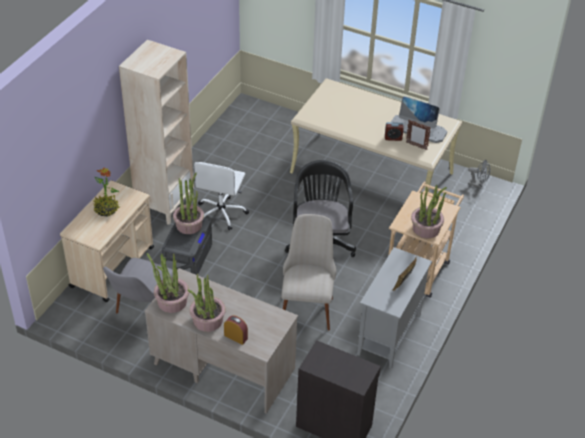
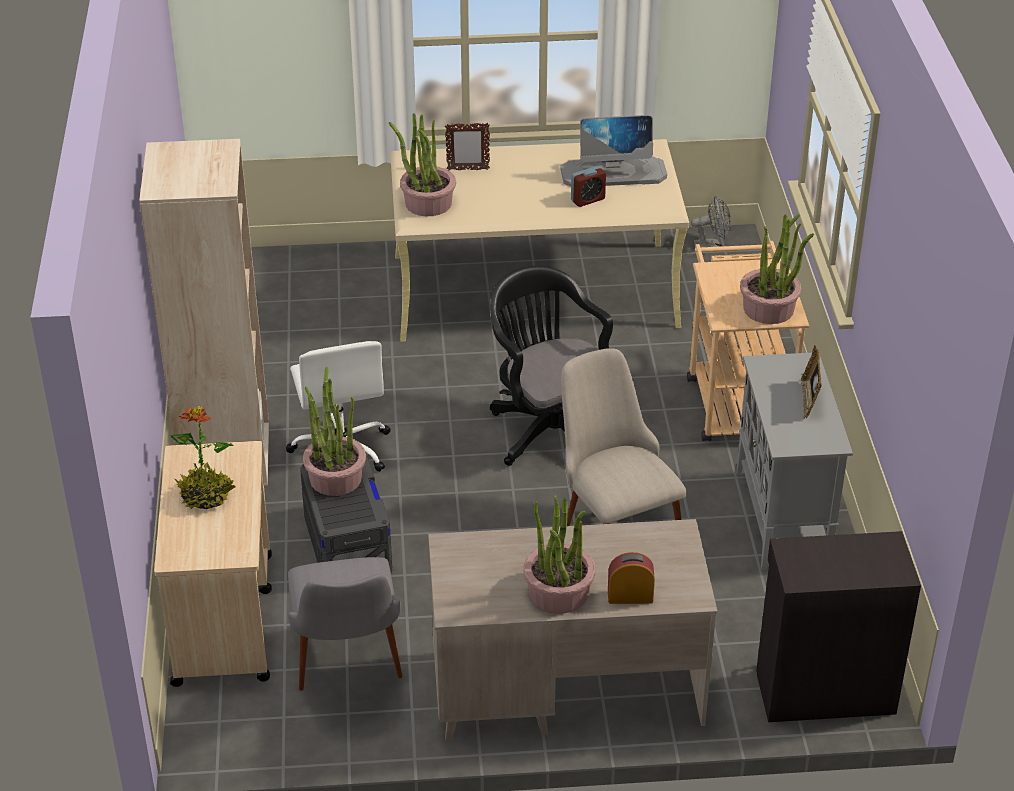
camera: 30 degrees left, 5 degrees down
potted plant [147,253,189,313] -> potted plant moved to [389,113,456,216]
picture frame [406,120,431,150] -> picture frame moved to [445,122,490,170]

